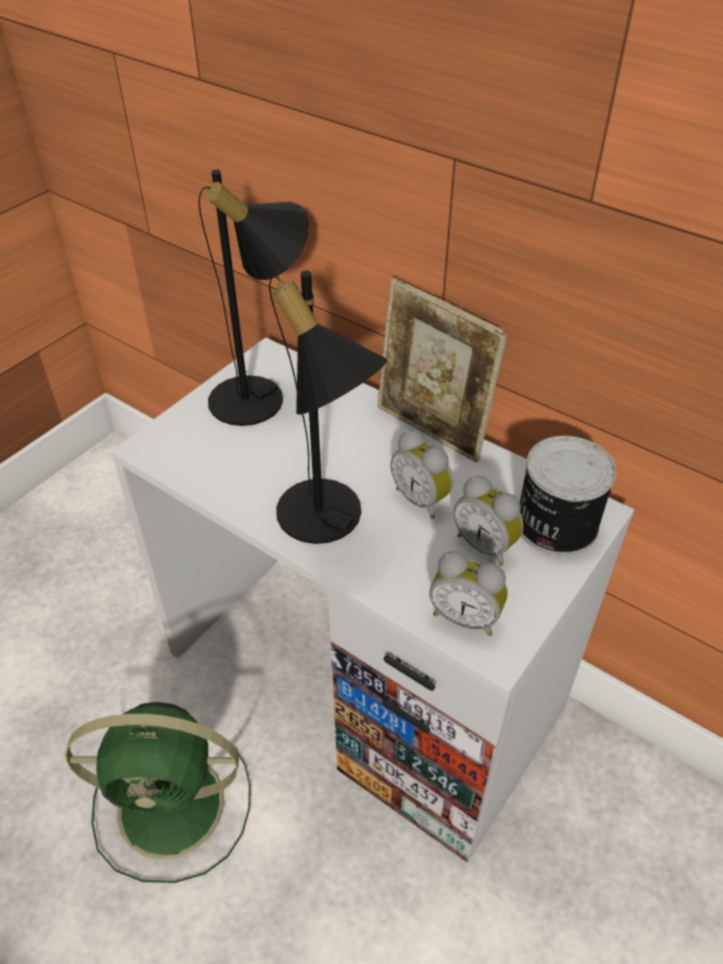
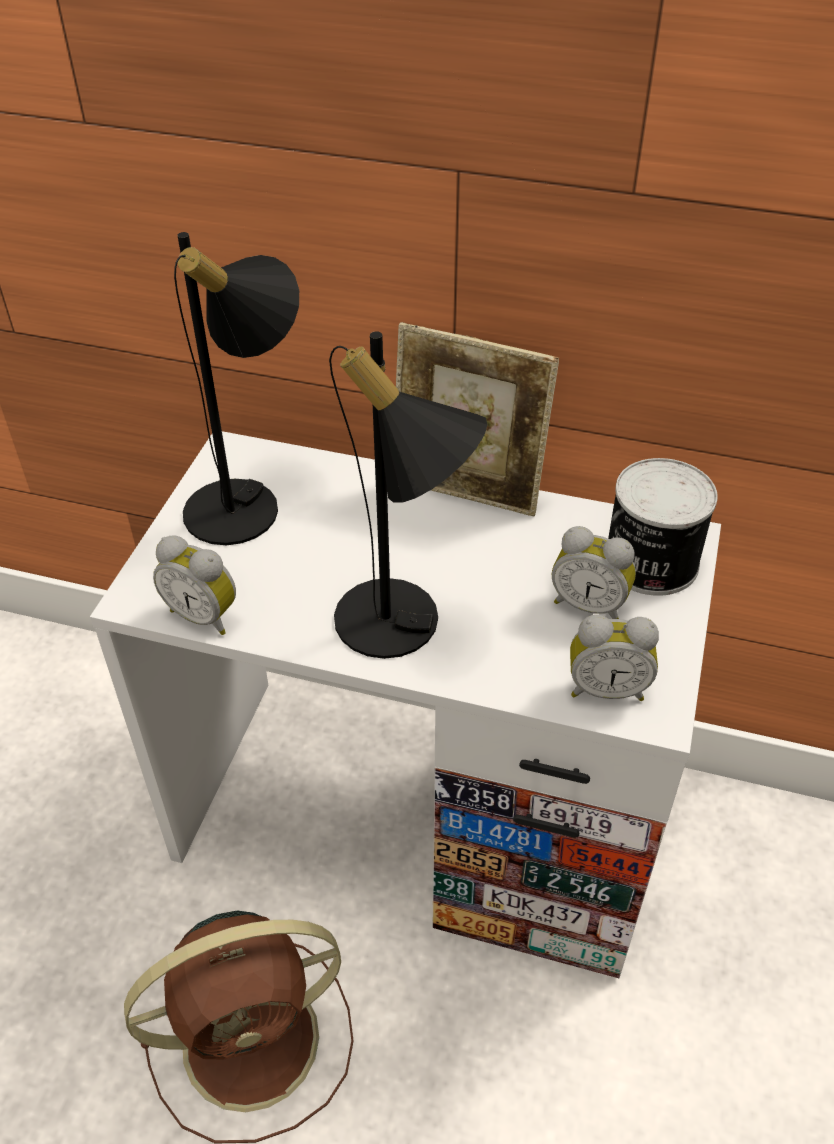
camera: 20 degrees left, 0 degrees up
green fan [65,702,251,883] -> brown fan [124,910,353,1144]
alarm clock [390,430,453,519] -> alarm clock moved to [153,535,236,635]

